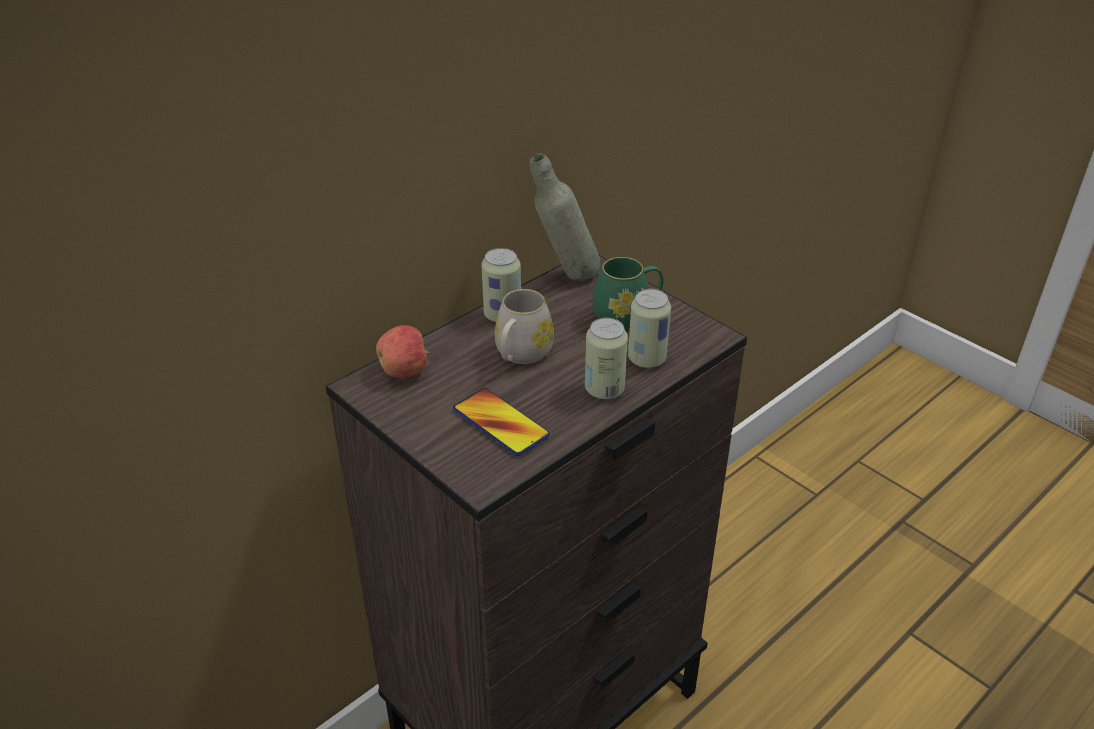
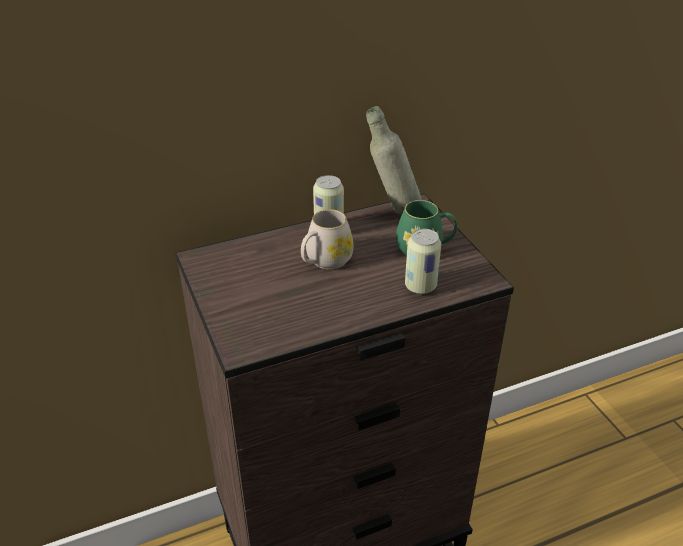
camera: 20 degrees right, 0 degrees up
apple [376,325,429,378] -> none
phone [453,388,550,456] -> none
can [585,318,628,400] -> none

